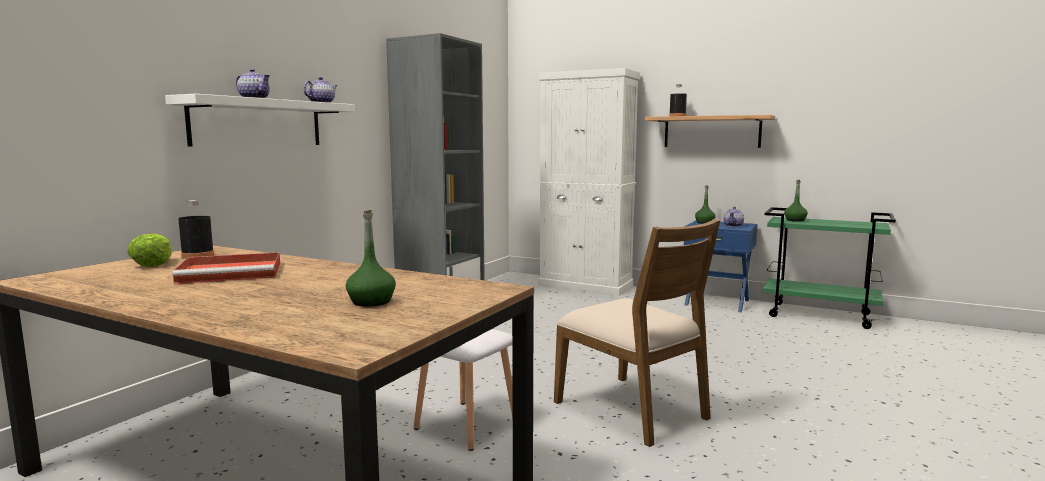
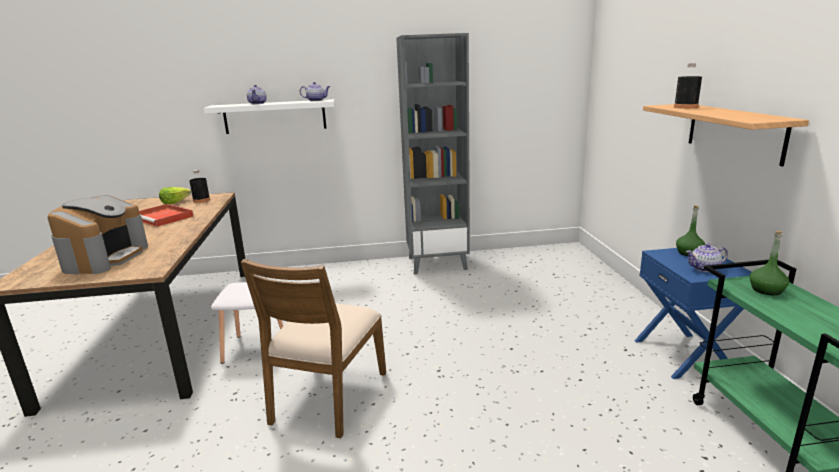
camera: 55 degrees right, 10 degrees up
green bottle [346,210,396,307] -> coffee machine [48,195,148,274]
white cabinet [538,68,640,296] -> none

